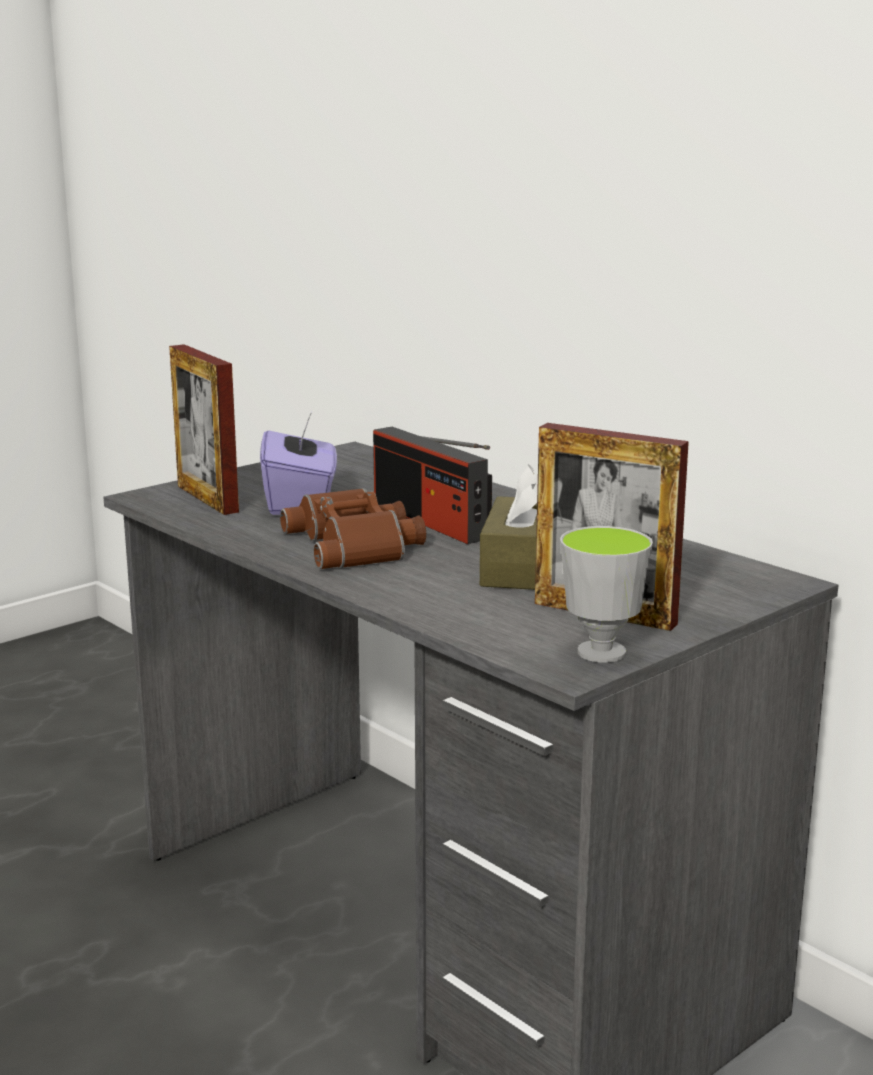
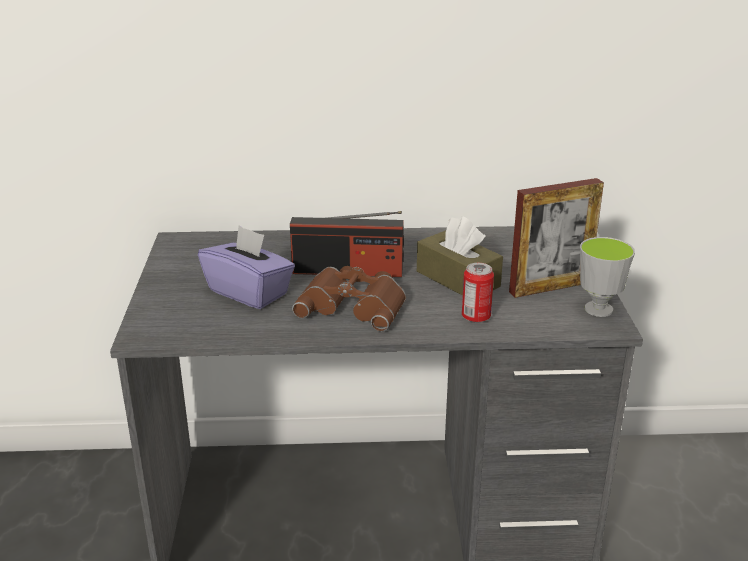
camera: 50 degrees left, 10 degrees up
picture frame [169,344,239,515] -> none
none -> can [462,263,494,323]

